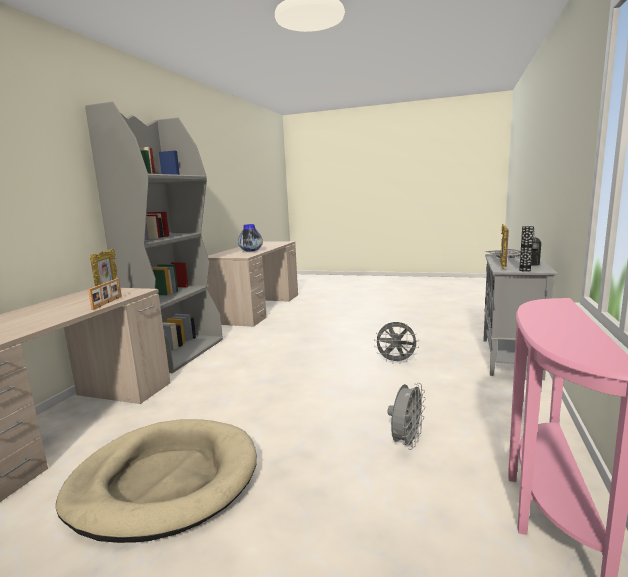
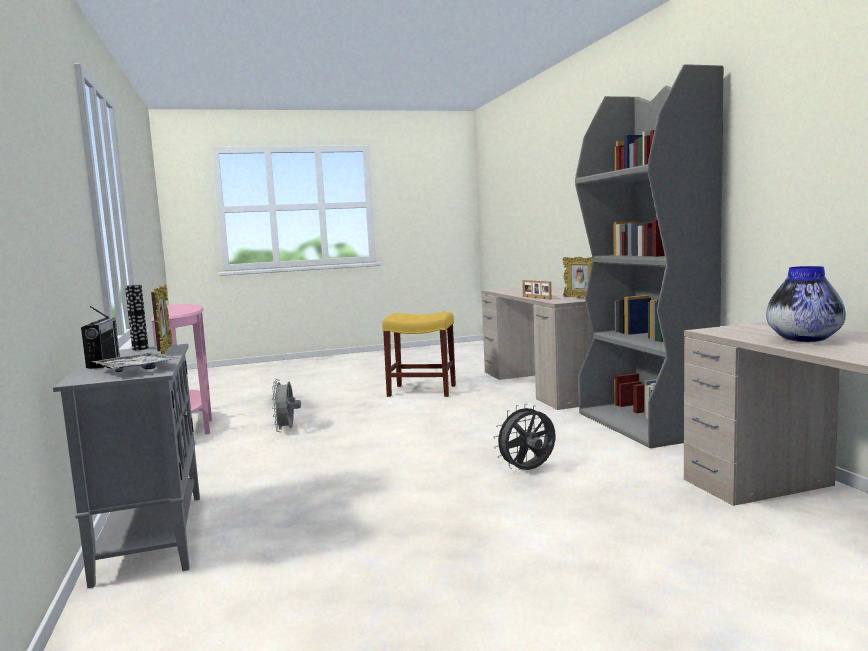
camera: 145 degrees right, 5 degrees down
beige dog bed [56,419,257,543] -> yellow stool [382,312,456,397]
grey fan [374,322,419,361] -> grey fan moved to [493,403,555,470]

